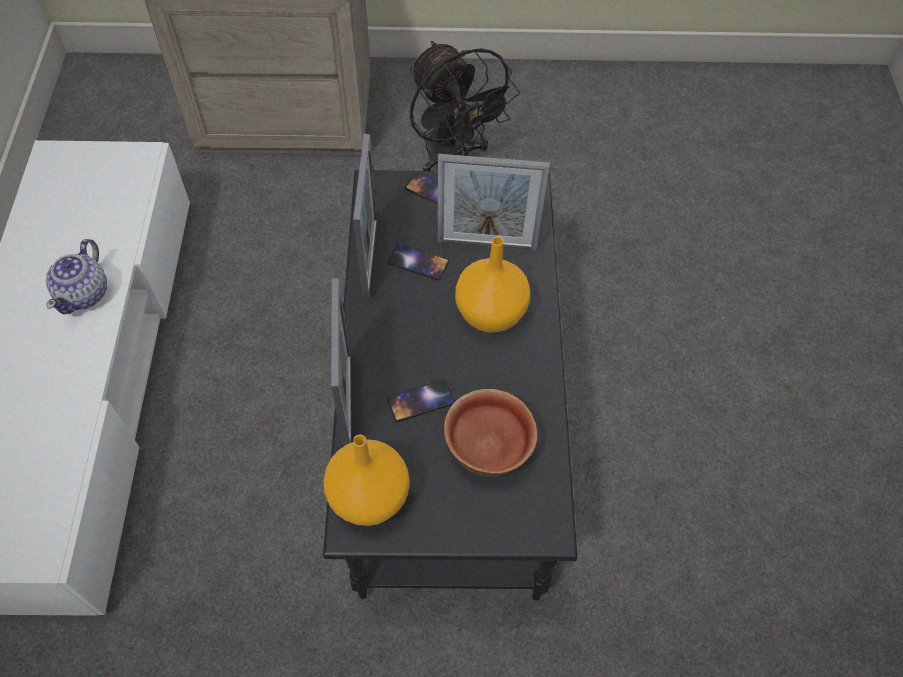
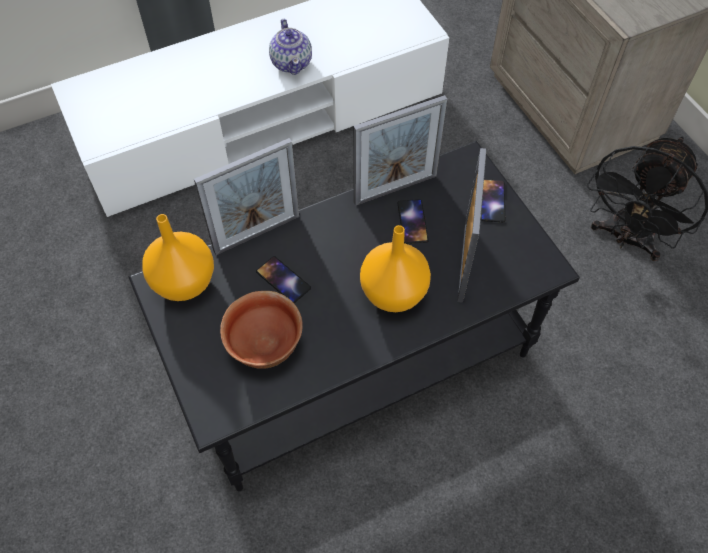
camera: 65 degrees right, 0 degrees up
teapot [46,239,107,315] -> teapot turned 90 degrees counterclockwise [269,19,312,75]
picture frame [437,154,550,250] -> picture frame turned 150 degrees counterclockwise [457,148,486,303]

